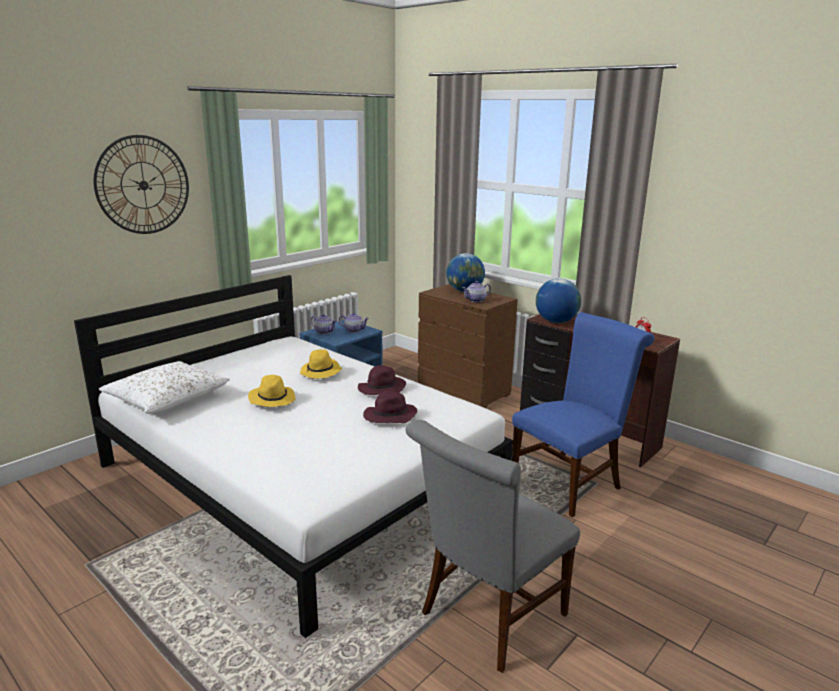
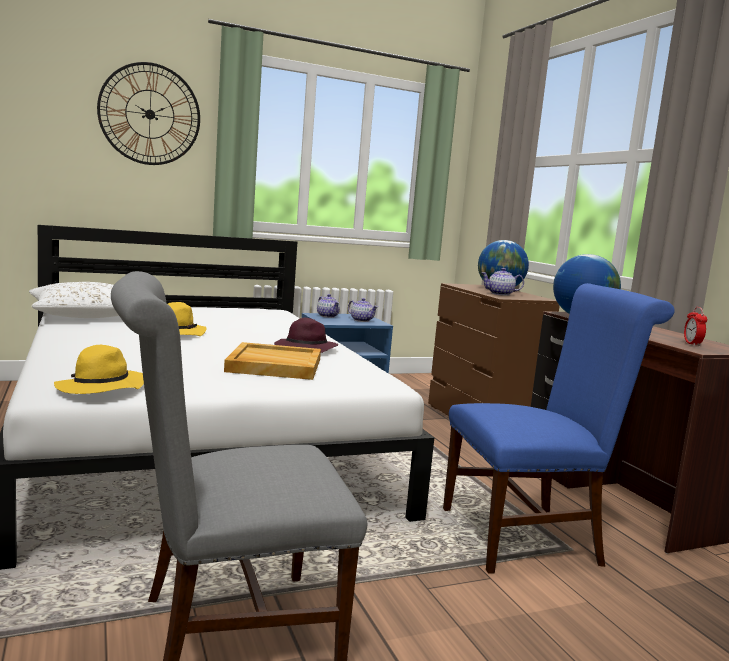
camera: 25 degrees right, 10 degrees down
yellow hat [300,349,342,379] -> yellow hat moved to [54,345,144,394]
purple hat [363,390,417,424] -> beige tray [224,342,321,380]

